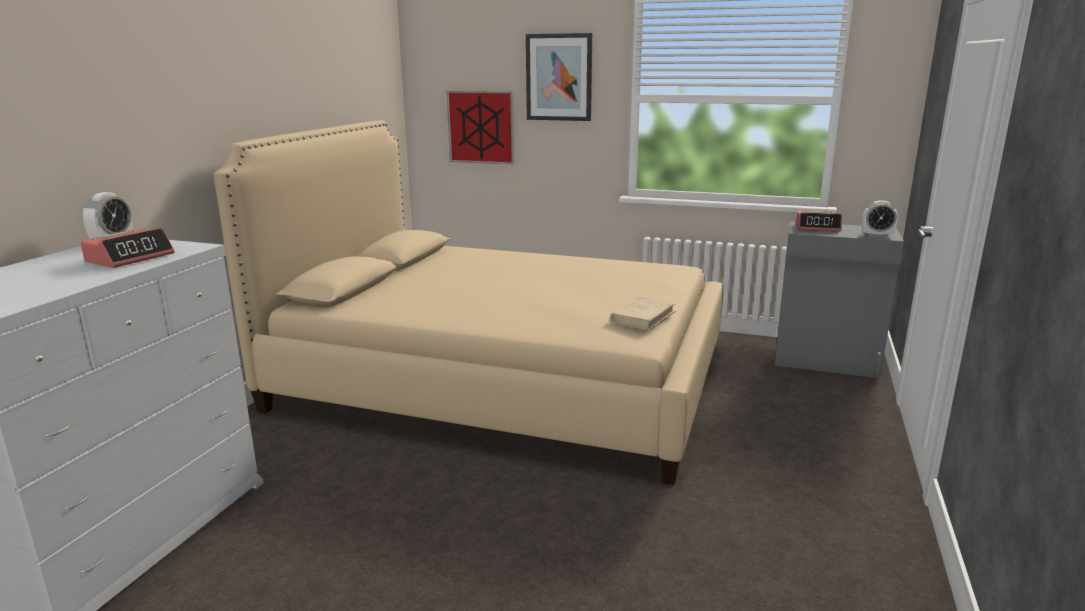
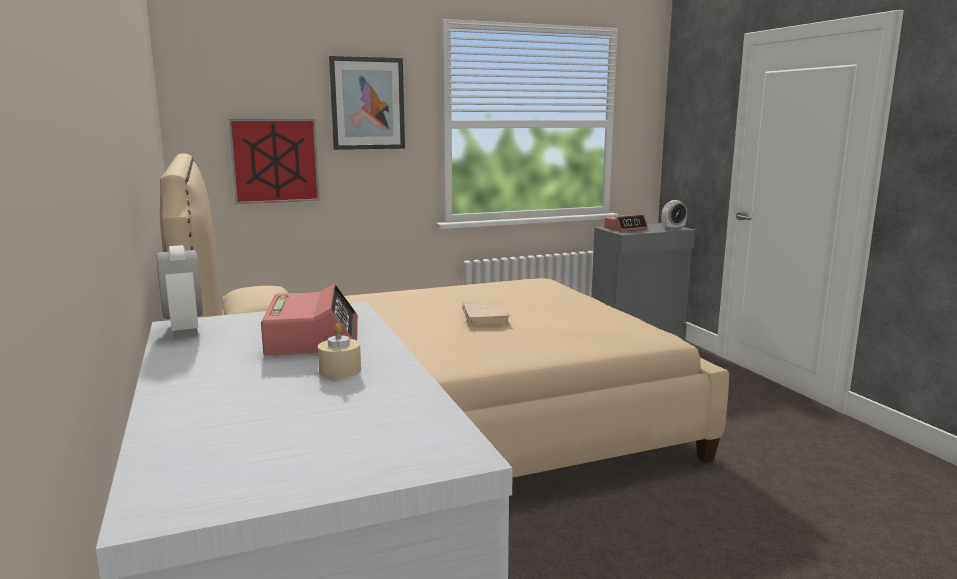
camera: 40 degrees left, 5 degrees down
beige book [610,297,675,330] -> beige book moved to [462,301,510,327]
none -> beige candle [318,323,361,379]

